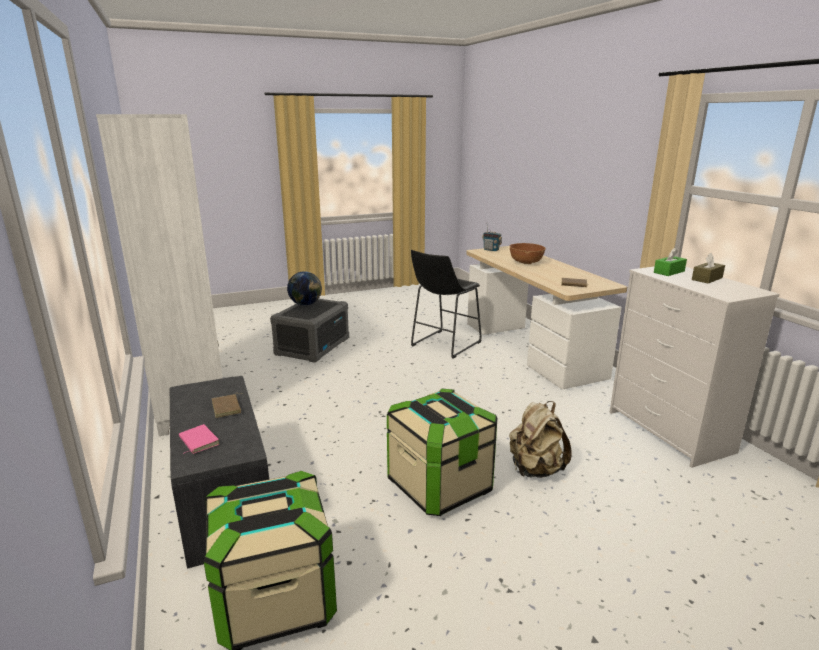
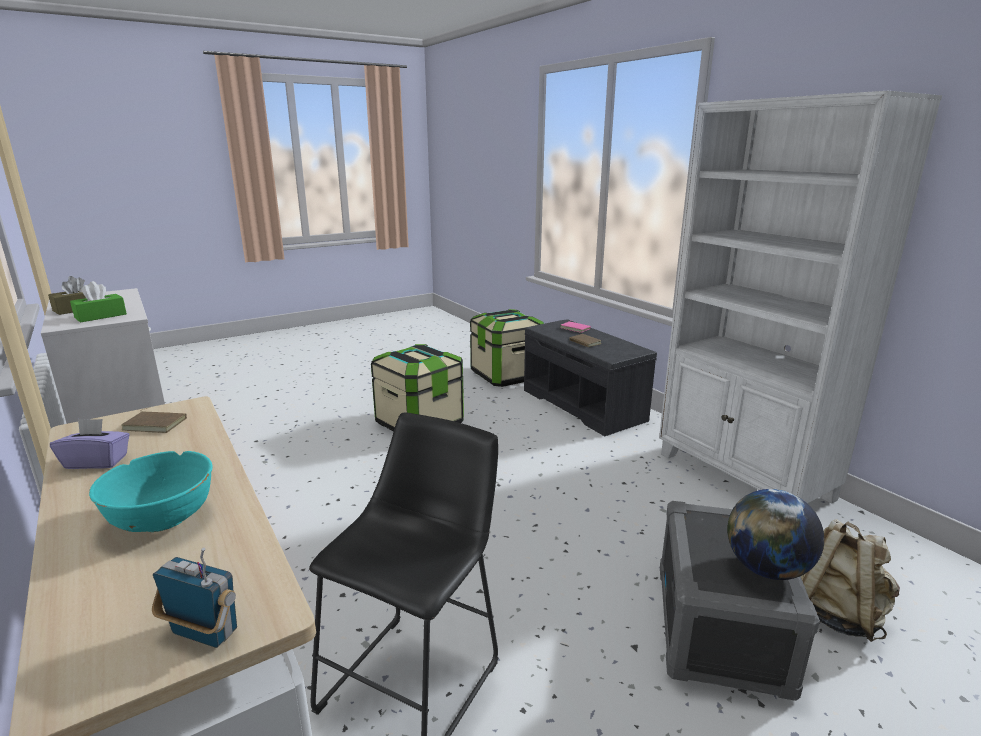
camera: 170 degrees right, 0 degrees up
beige backpack [509,401,571,478] -> beige backpack moved to [801,519,900,642]
brown bowl [510,243,546,264] -> turquoise bowl [89,451,213,532]
none -> purple tissue box [50,419,130,469]

